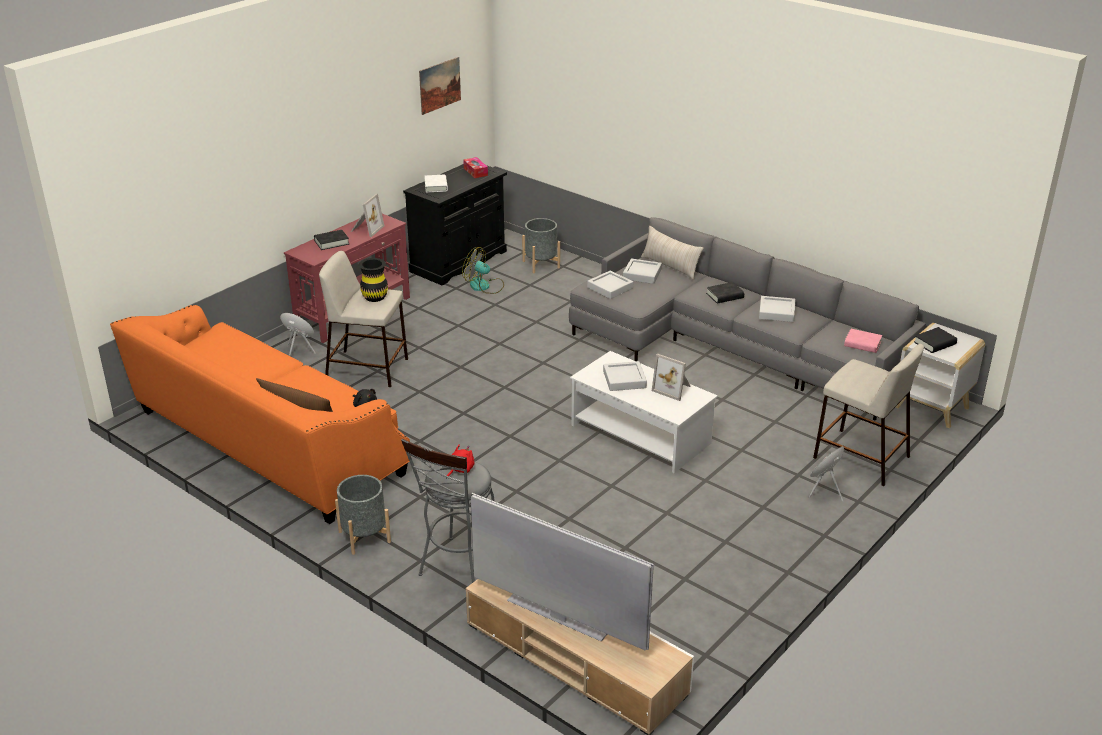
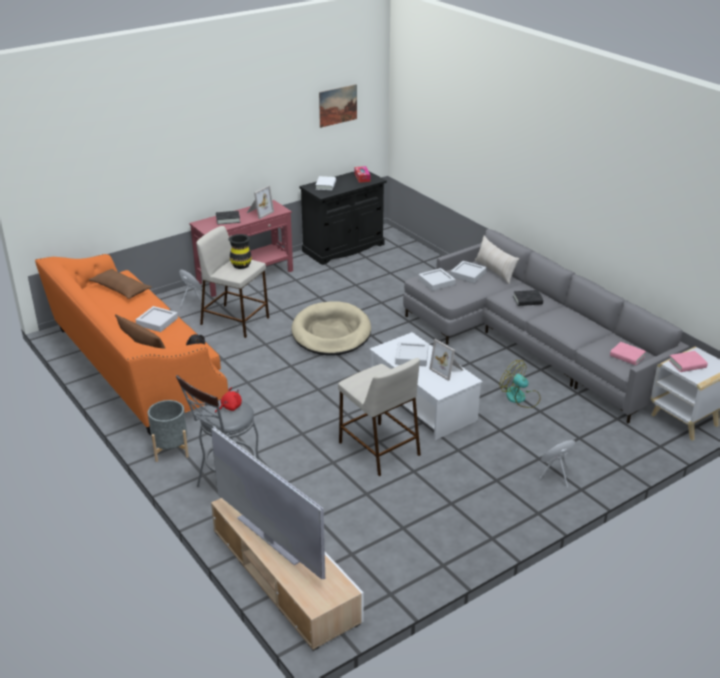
camera: 15 degrees right, 0 degrees up
fan [462,247,504,294] -> fan moved to [499,360,541,408]
grey planter [522,218,560,273] -> none
grey tray [759,296,795,322] -> grey tray moved to [136,306,178,332]
beige stool [813,344,924,486] -> beige stool moved to [338,358,421,476]
black book [914,327,957,353] -> pink book [669,351,708,372]
none -> brown pillow [89,269,152,299]
none -> beige dog bed [292,301,371,356]

